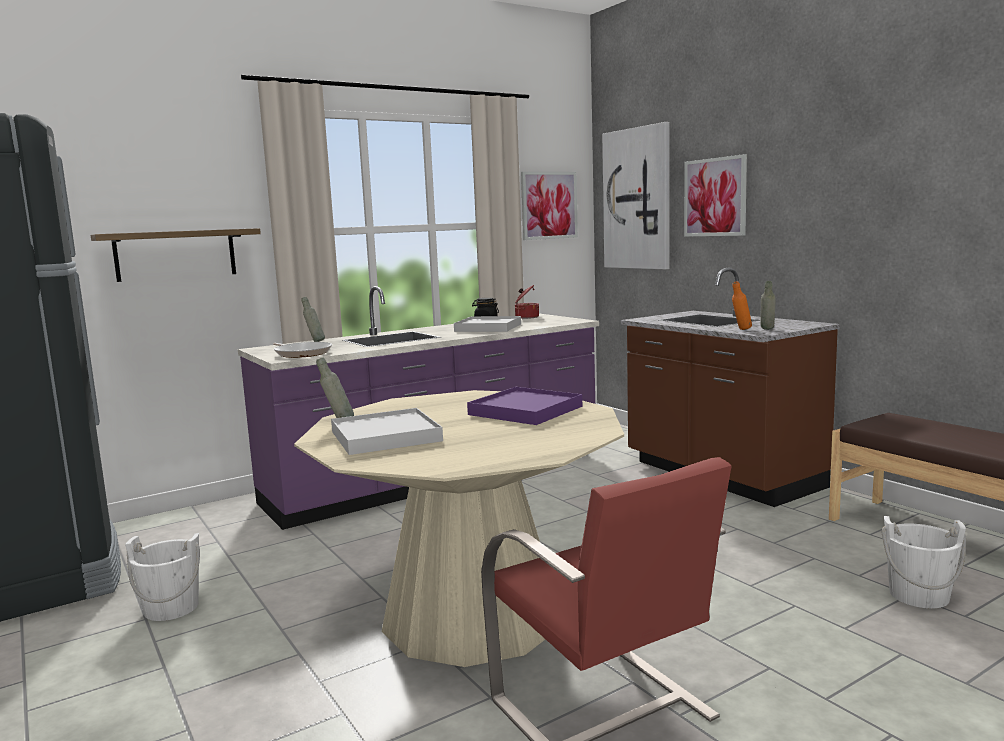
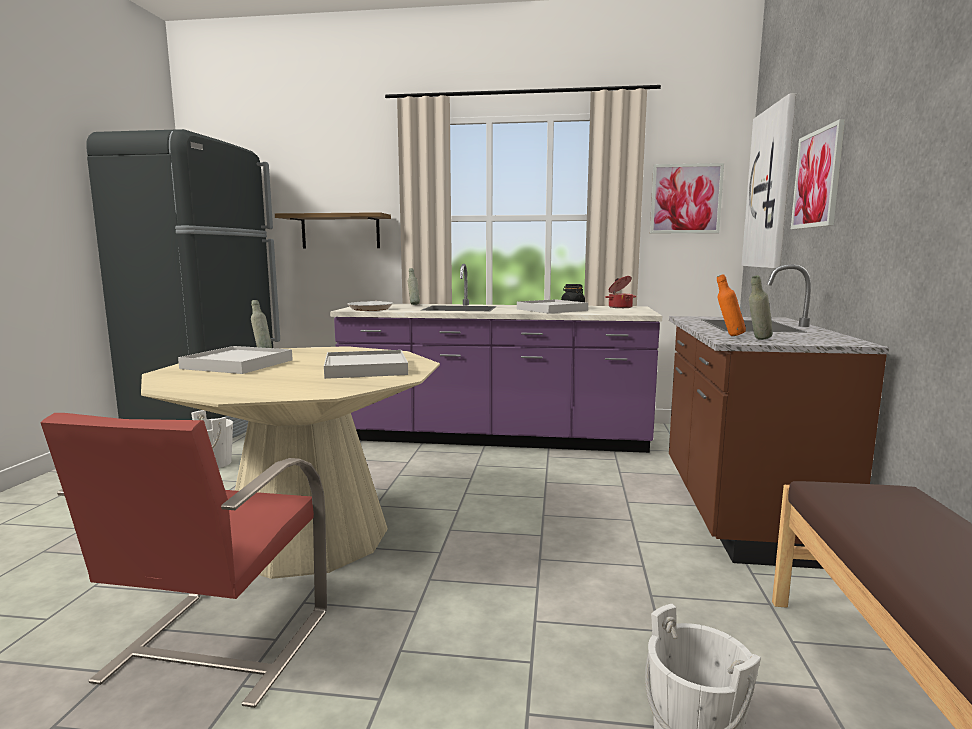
camera: 40 degrees right, 0 degrees up
purple tray [467,387,582,425] -> white tray [324,350,408,379]

